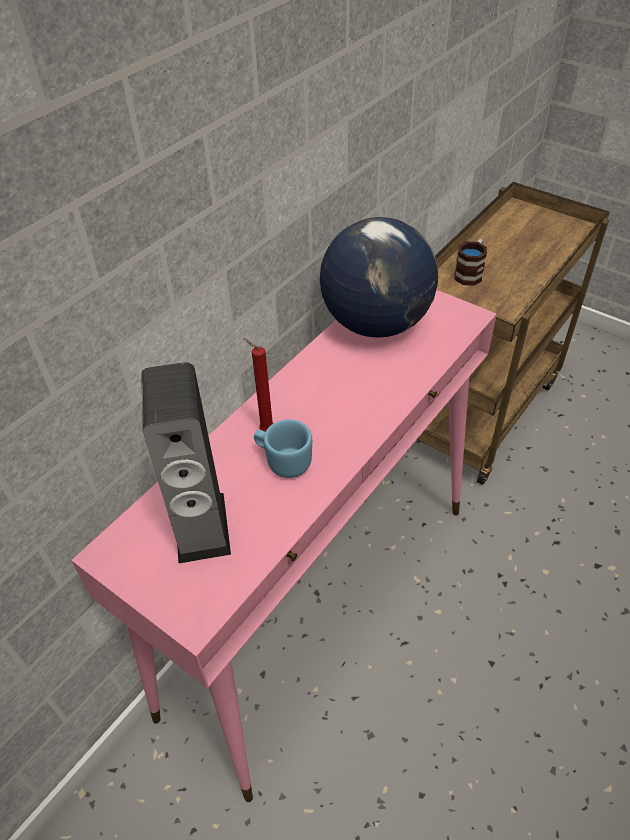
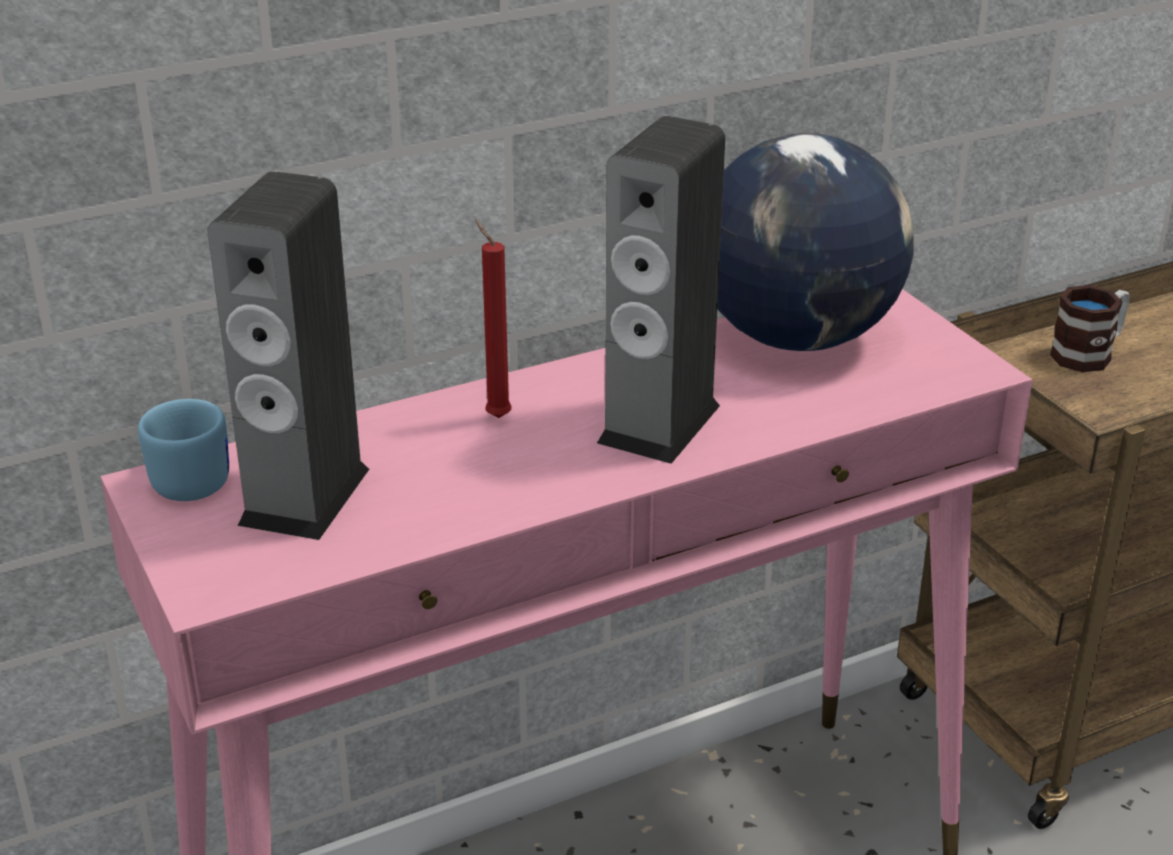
camera: 25 degrees right, 15 degrees down
blue mug [254,419,312,478] -> blue mug moved to [138,399,229,501]
none -> speaker [597,116,725,464]

